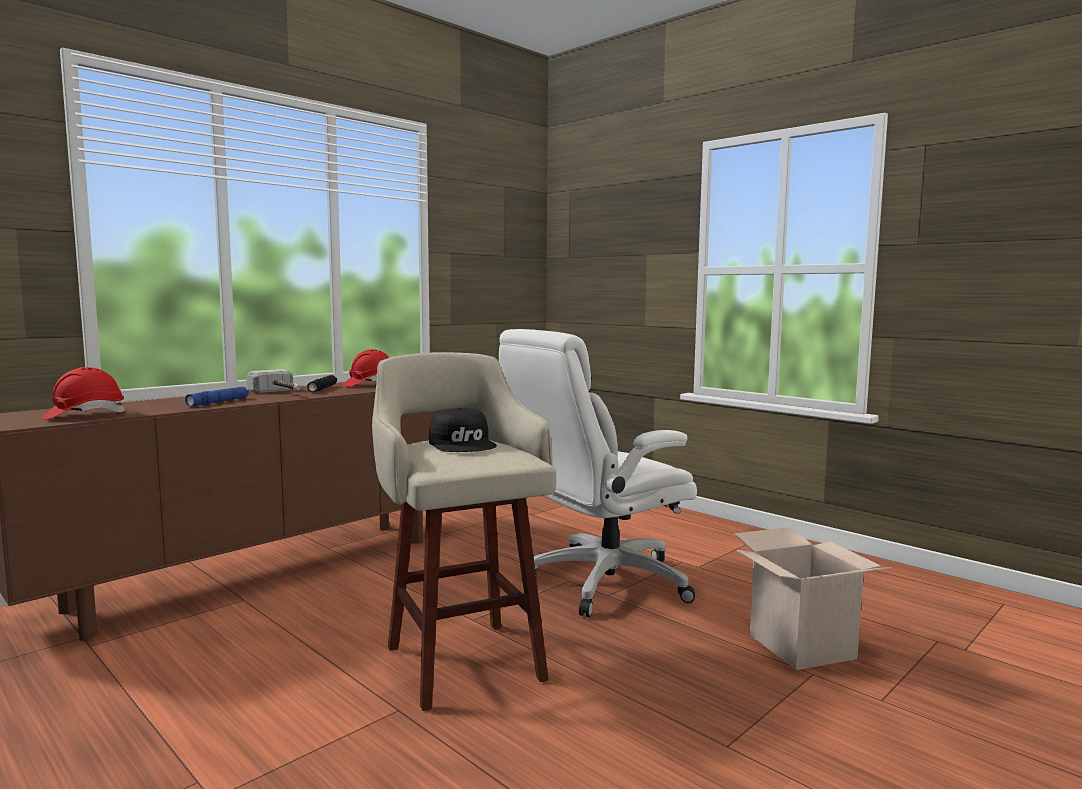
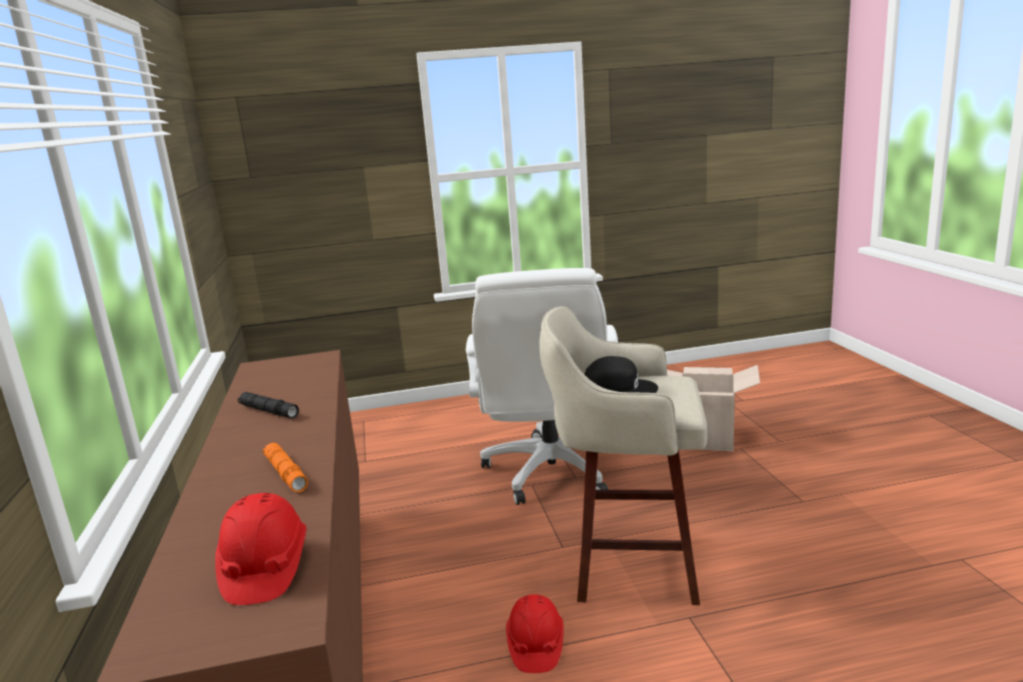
camera: 55 degrees left, 10 degrees up
blue flashlight [185,387,250,407] -> orange flashlight [263,443,308,492]
hammer [246,369,301,393] -> none
red hard hat [343,349,389,387] -> red hard hat moved to [506,594,564,673]

